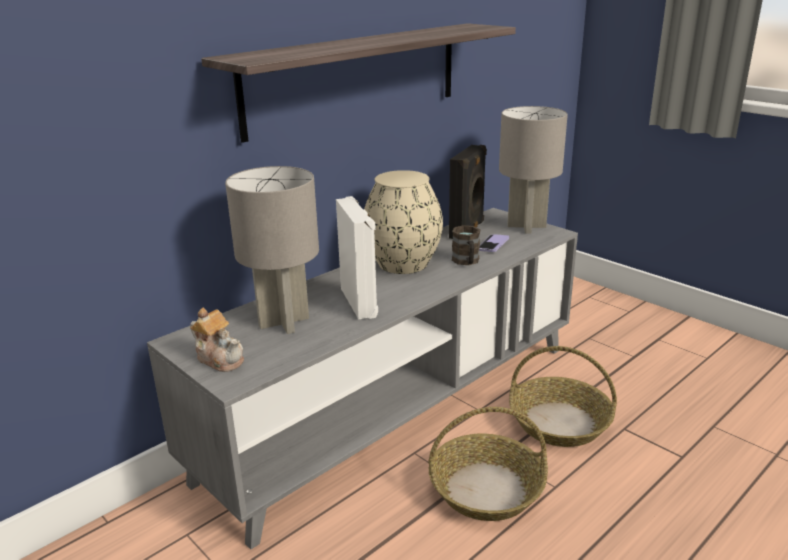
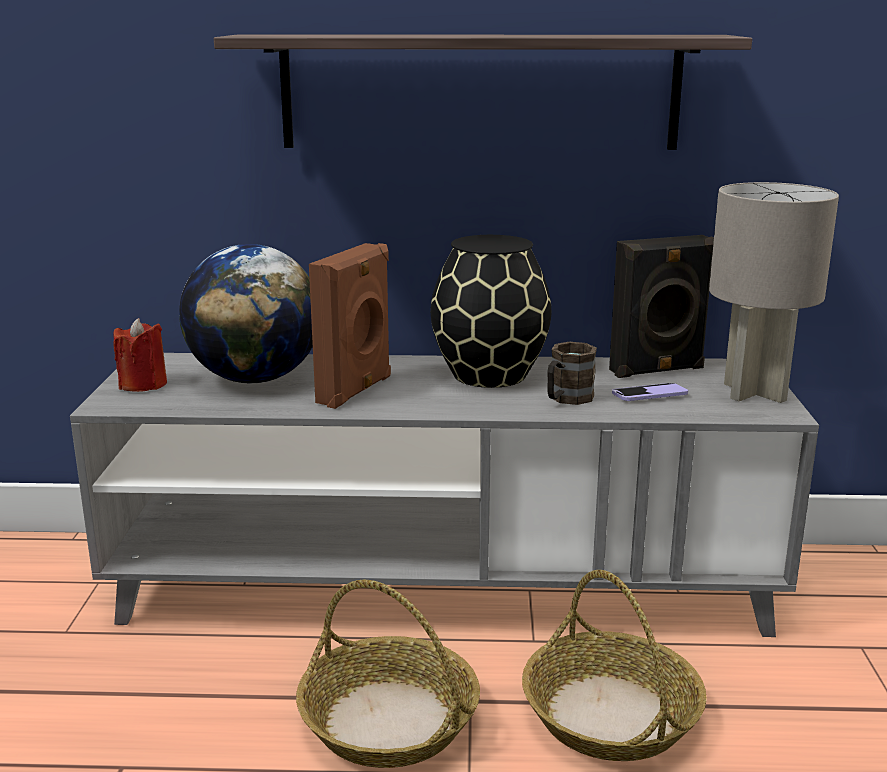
camera: 45 degrees right, 5 degrees down
teapot [190,308,244,372] -> red candle [113,318,167,392]
grey table lamp [225,166,319,334] -> globe [179,244,313,383]
white speaker [336,196,378,319] -> brown speaker [309,243,391,409]
beige vase [364,170,443,274] -> black vase [431,235,551,388]

